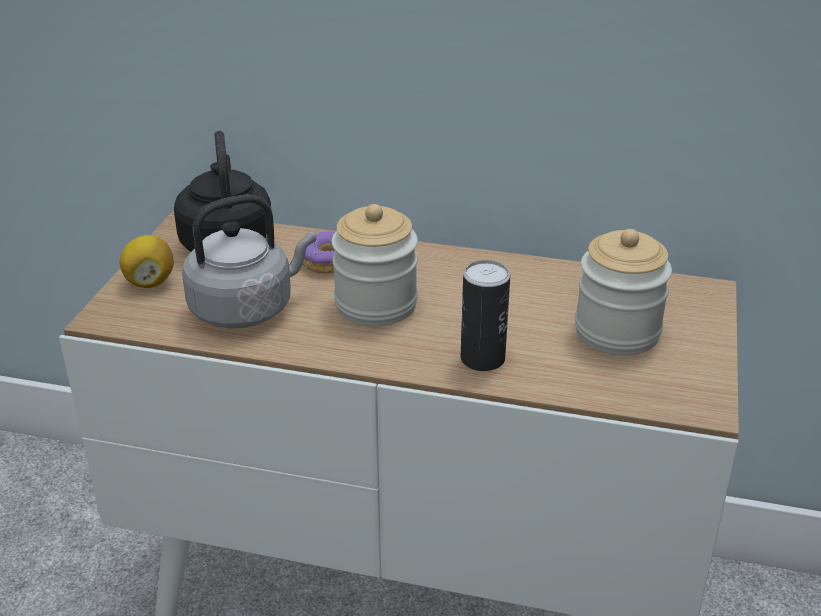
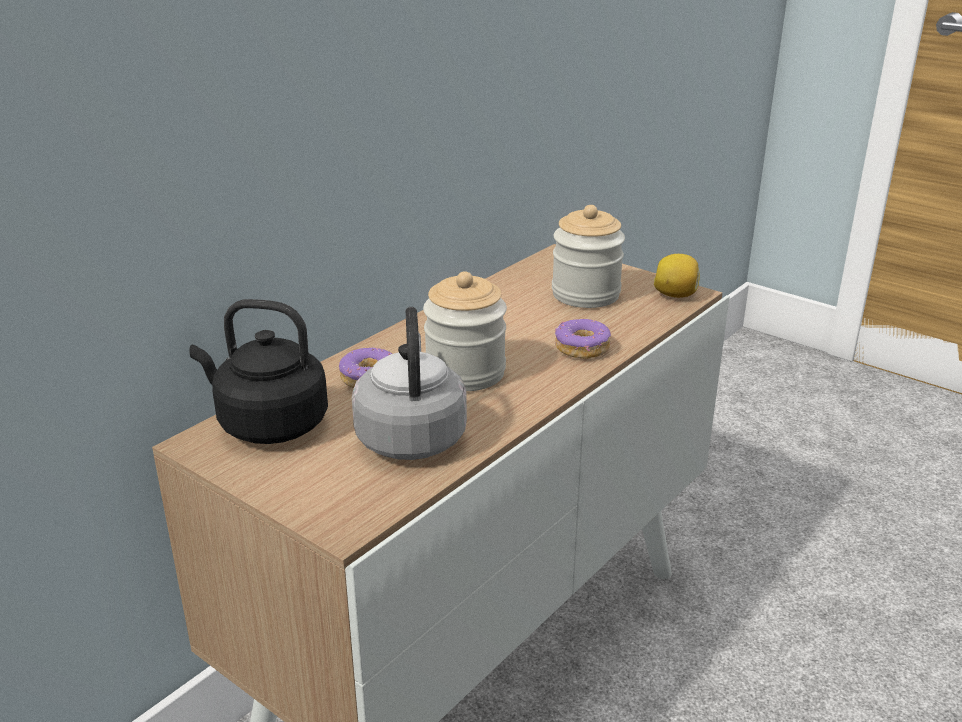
camera: 65 degrees left, 5 degrees down
lemon [119,235,174,288] -> lemon moved to [654,254,700,298]
can [461,260,510,371] -> donut [555,319,611,359]

